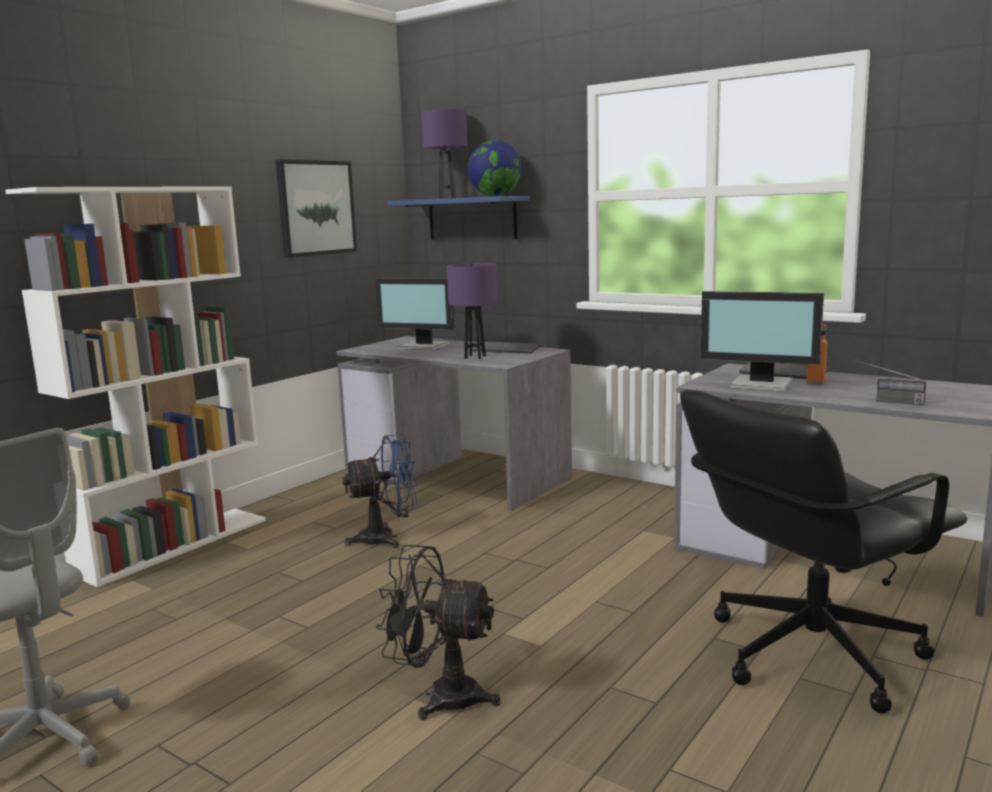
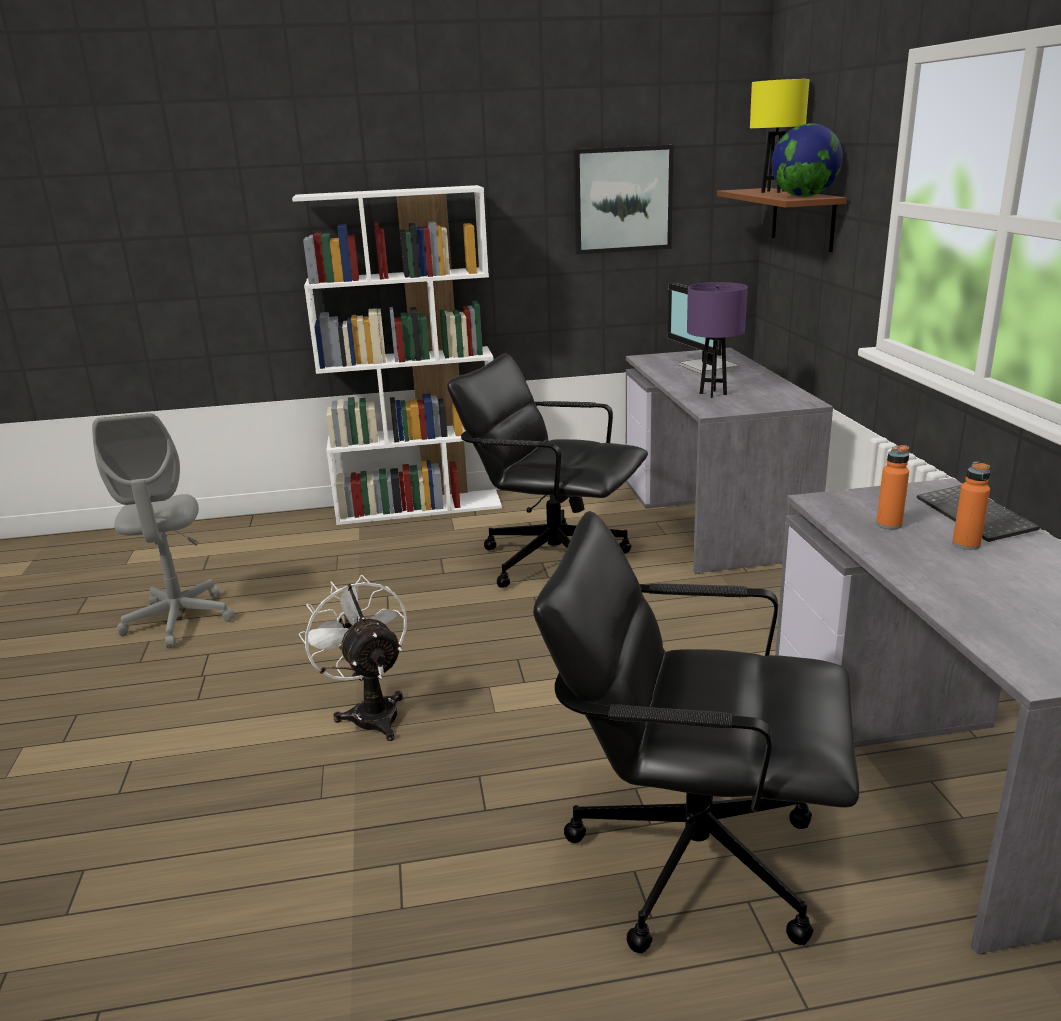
camera: 45 degrees right, 10 degrees up
blue fan [342,434,418,548] -> black office chair [447,353,648,588]
black fan [376,545,501,720] -> white fan [299,575,407,741]
blue shelf [388,196,530,240] -> brown shelf [717,188,847,252]
purple table lamp [421,109,467,199] -> yellow table lamp [750,79,810,193]
keyboard [472,342,541,354] -> none
monitor [701,291,824,392] -> orange bottle [876,445,909,529]
radio [855,360,926,405] -> none

